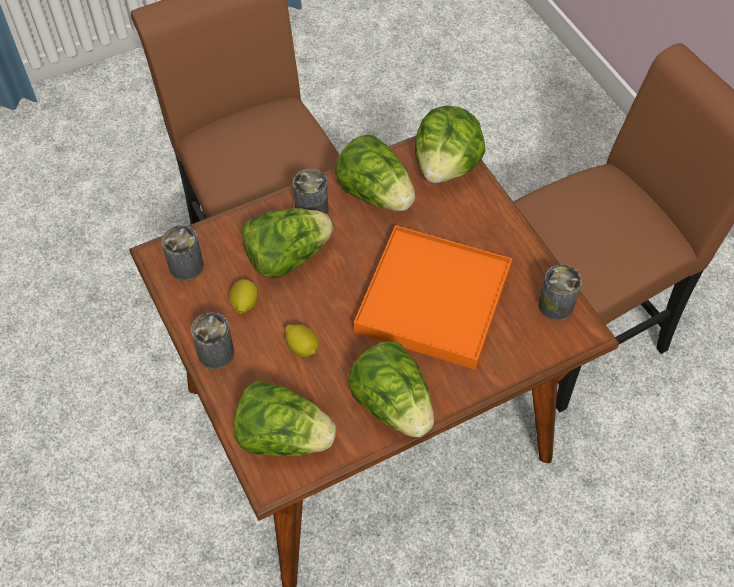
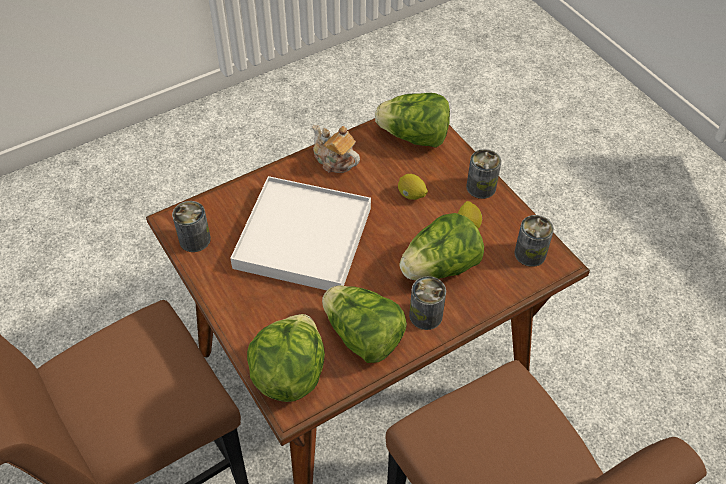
camera: 175 degrees right, 5 degrees down
lettuce [348,341,434,437] -> teapot [312,125,360,173]
orange tray [354,225,512,370] -> white tray [230,176,371,290]

